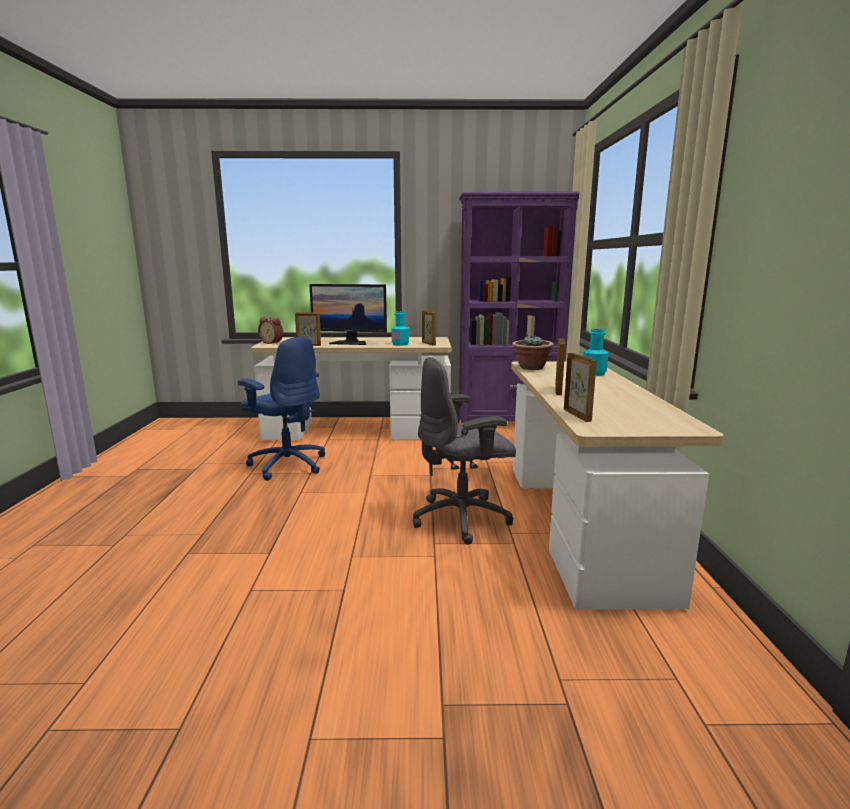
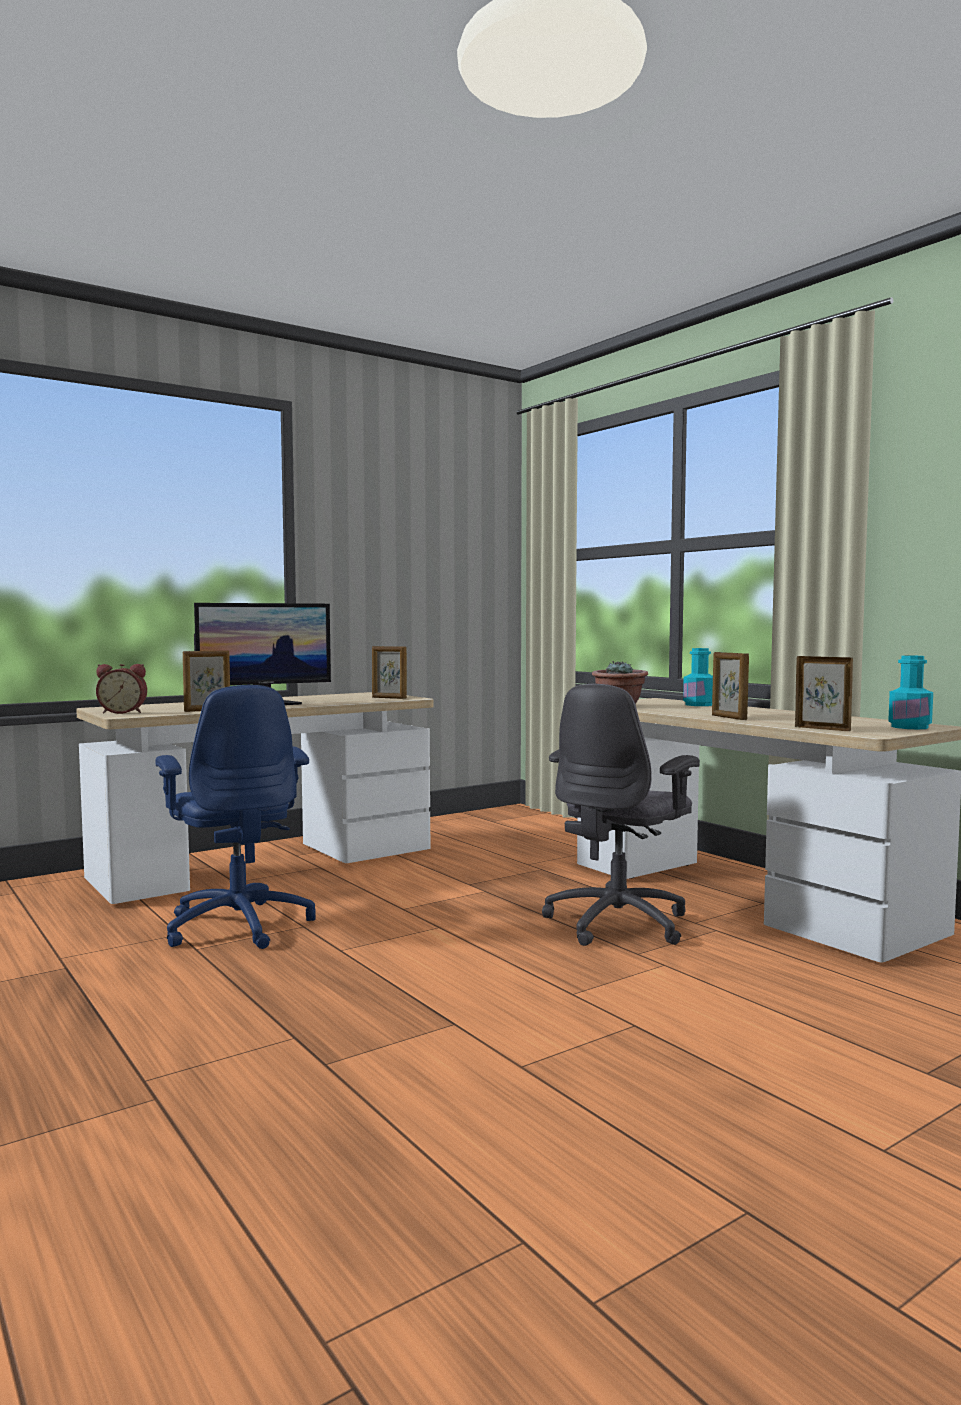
camera: 35 degrees left, 10 degrees down
blue office chair [238,337,325,481] -> blue office chair turned 60 degrees clockwise [155,685,316,949]
turquoise bottle [392,311,409,346] -> turquoise bottle moved to [888,655,933,729]
purple bookcase [459,192,579,423] -> none

